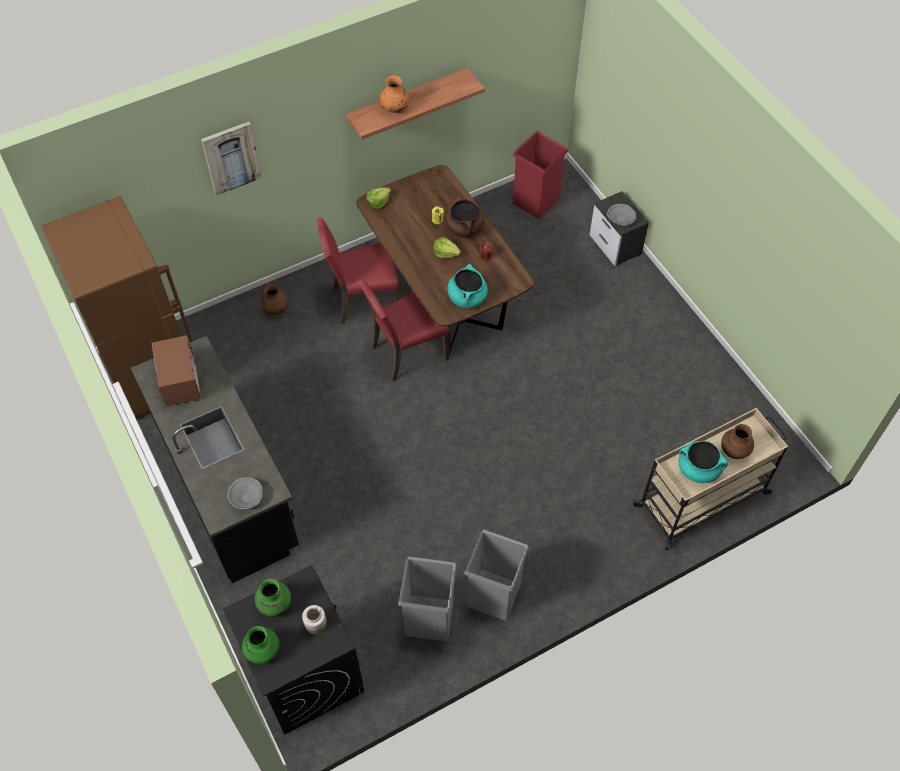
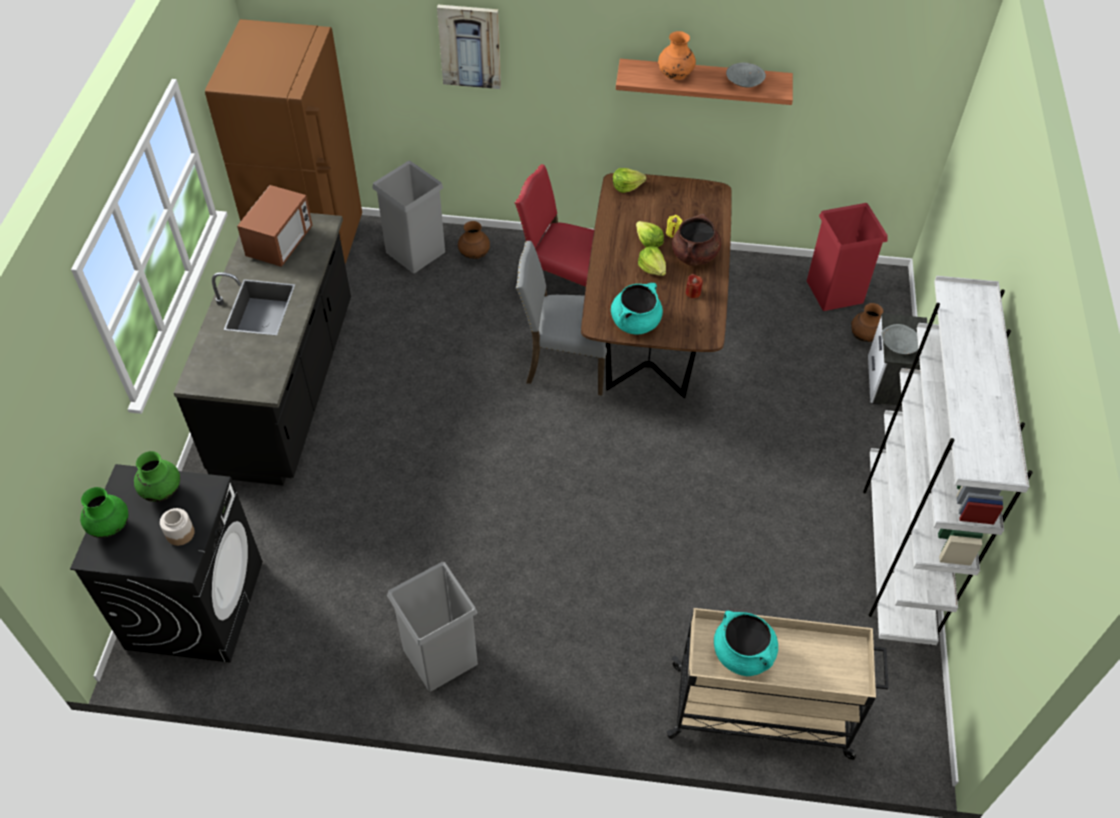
camera: 35 degrees right, 5 degrees down
grey bowl [227,477,263,509] -> grey bowl moved to [726,62,766,87]
red chair [358,280,450,381] -> grey chair [516,241,607,395]
grey trash can [398,557,457,641] -> grey trash can moved to [372,161,445,273]
brown vase [721,424,754,459] -> brown vase moved to [851,303,883,342]
none -> lettuce [636,221,664,247]
none -> white bookcase [863,276,1033,645]

